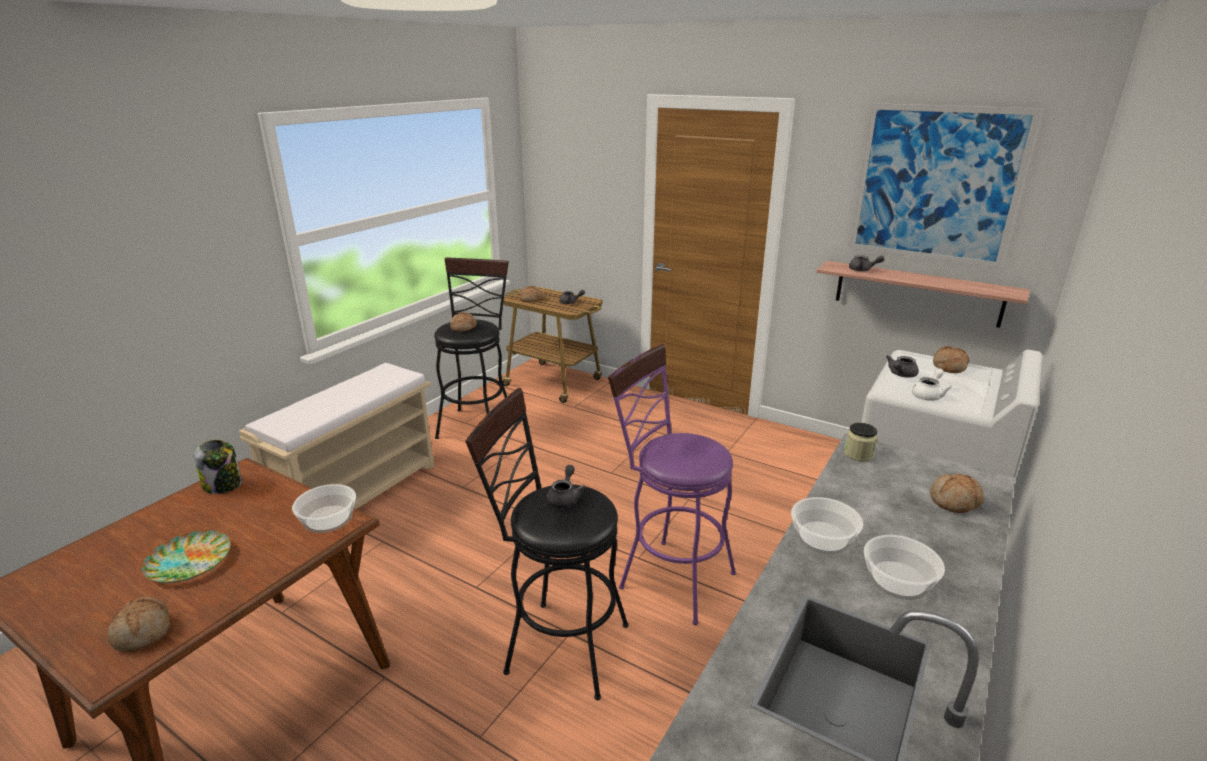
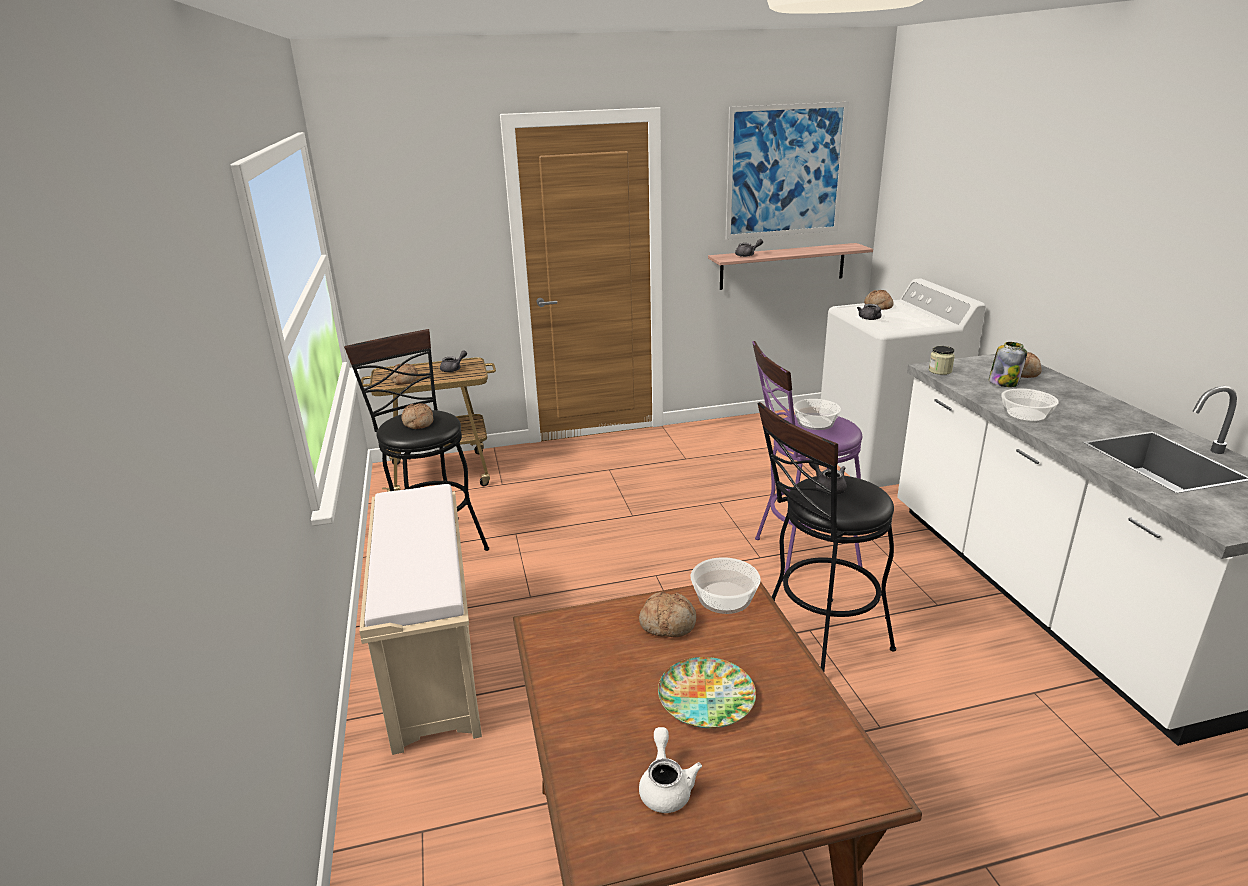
camera: 45 degrees left, 0 degrees up
bread [107,597,170,652] -> bread moved to [639,592,696,638]
jar [193,440,242,494] -> jar moved to [989,342,1027,387]
bowl [864,535,945,600] -> bowl moved to [793,399,841,430]
white teapot [912,368,952,401] -> white teapot moved to [639,727,702,813]

